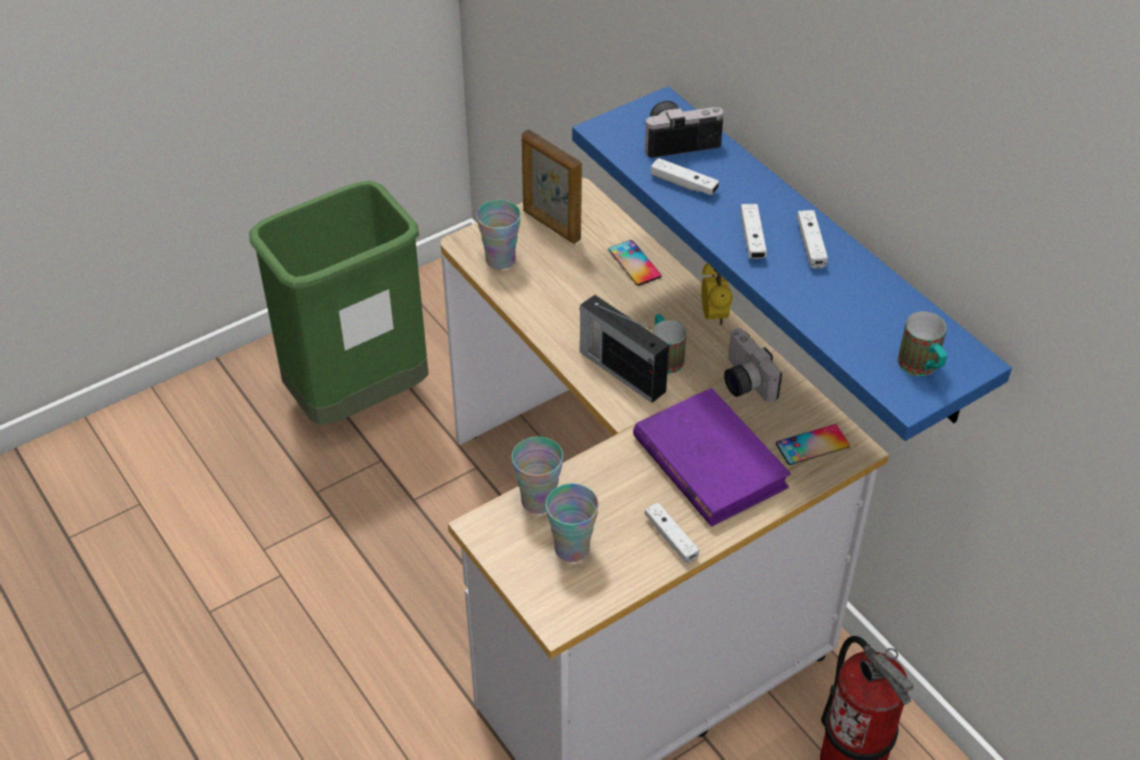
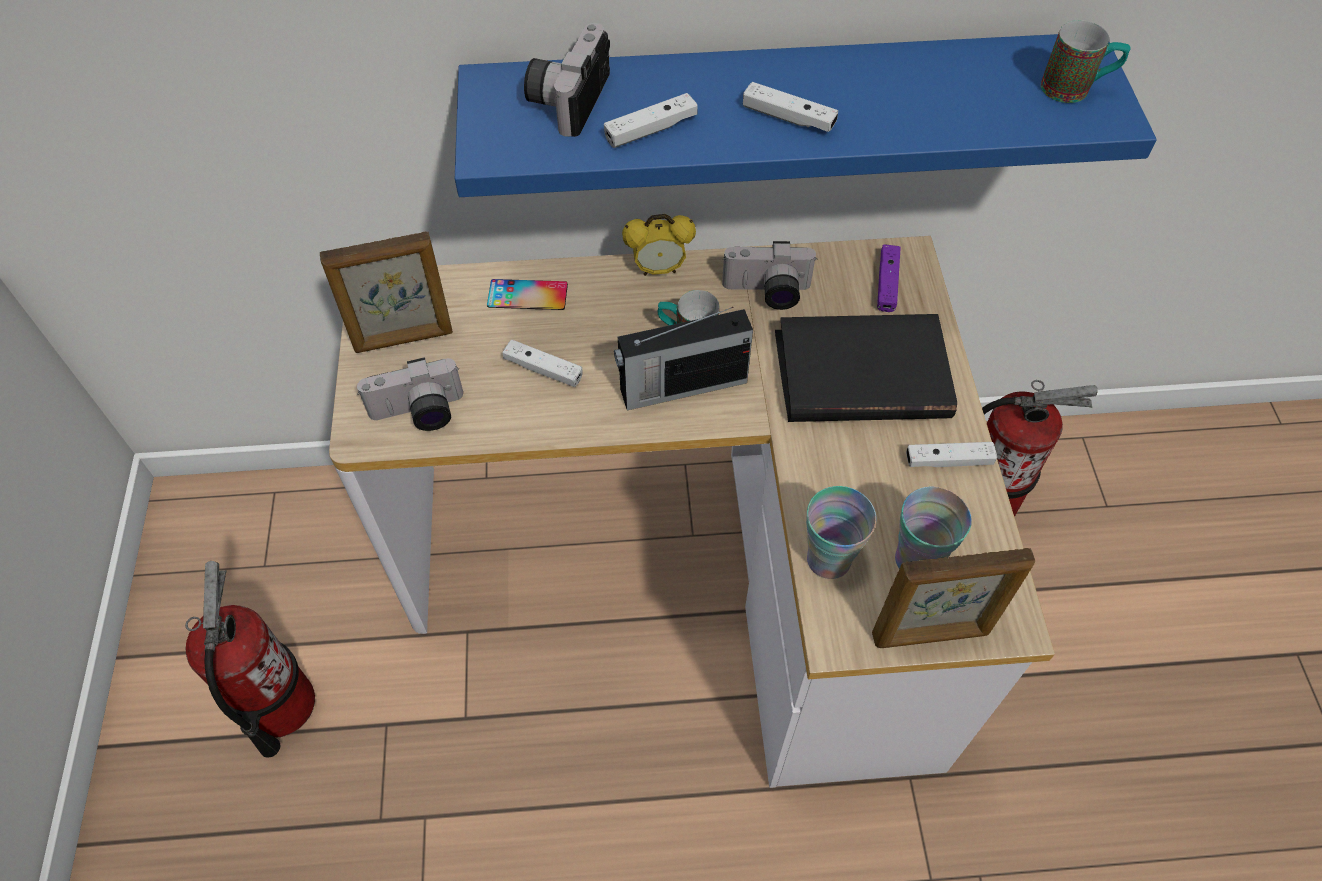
camera: 60 degrees left, 10 degrees up
green trash can [249,180,429,425] -> fire extinguisher [185,561,315,758]
cup [476,200,521,269] -> camera [357,357,463,431]
purple book [633,388,791,527] -> black book [775,314,957,422]
alarm clock [701,263,733,325] -> alarm clock turned 150 degrees clockwise [622,214,696,276]
phone [776,424,850,465] -> purple game controller [877,244,901,312]
white game controller [797,210,828,269] -> white game controller moved to [503,340,583,387]
none -> picture frame [872,548,1035,648]

